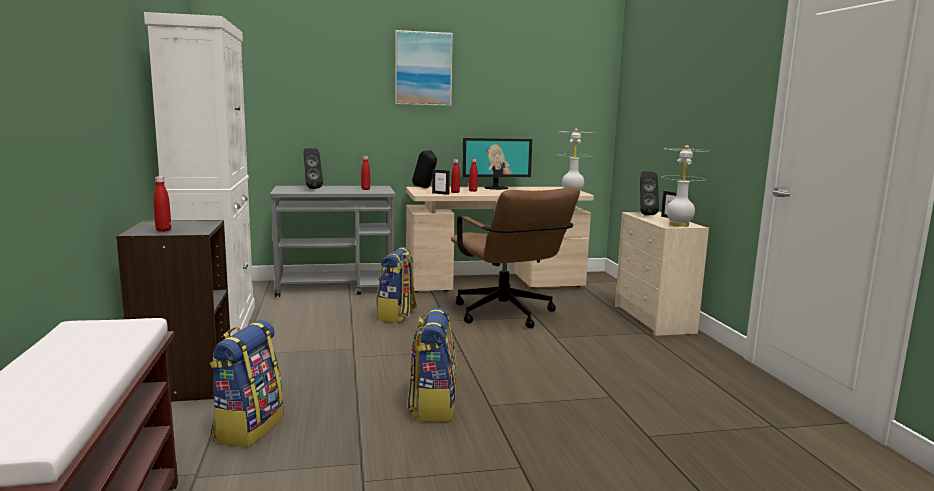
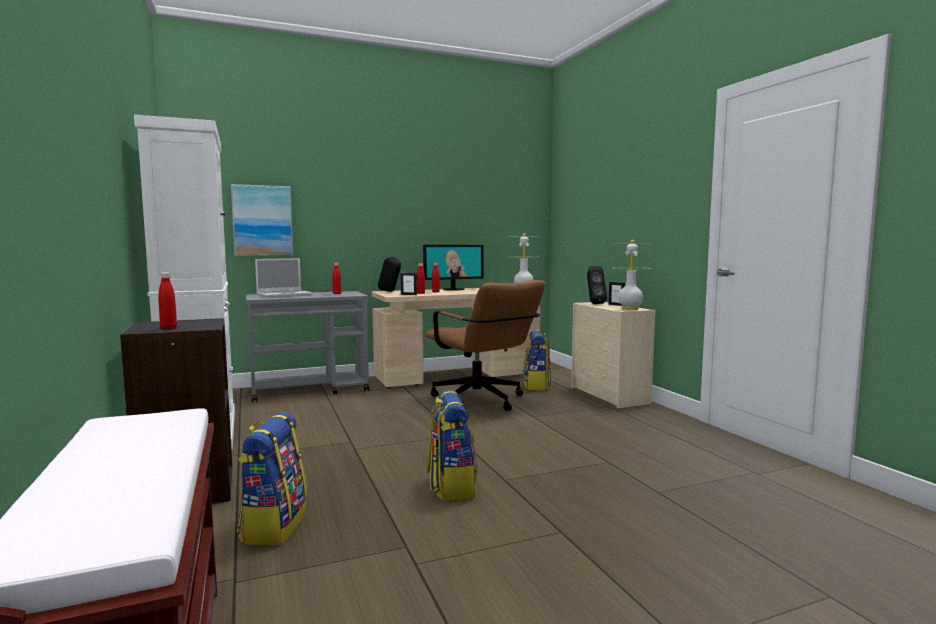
camera: 10 degrees left, 5 degrees down
black speaker [303,148,323,189] -> laptop [255,258,312,298]
backpack [376,247,417,323] -> backpack moved to [523,330,552,390]
picture [395,30,453,106] -> picture moved to [231,184,293,256]

